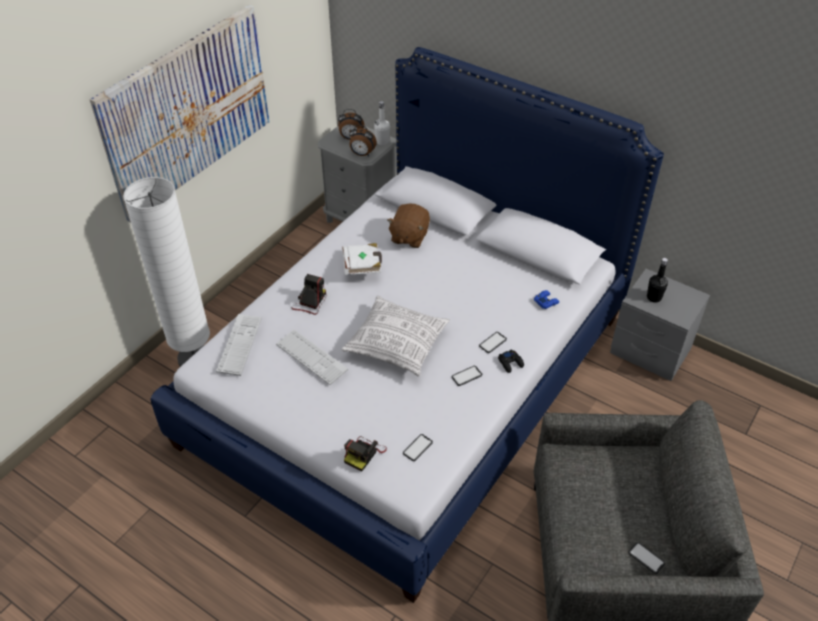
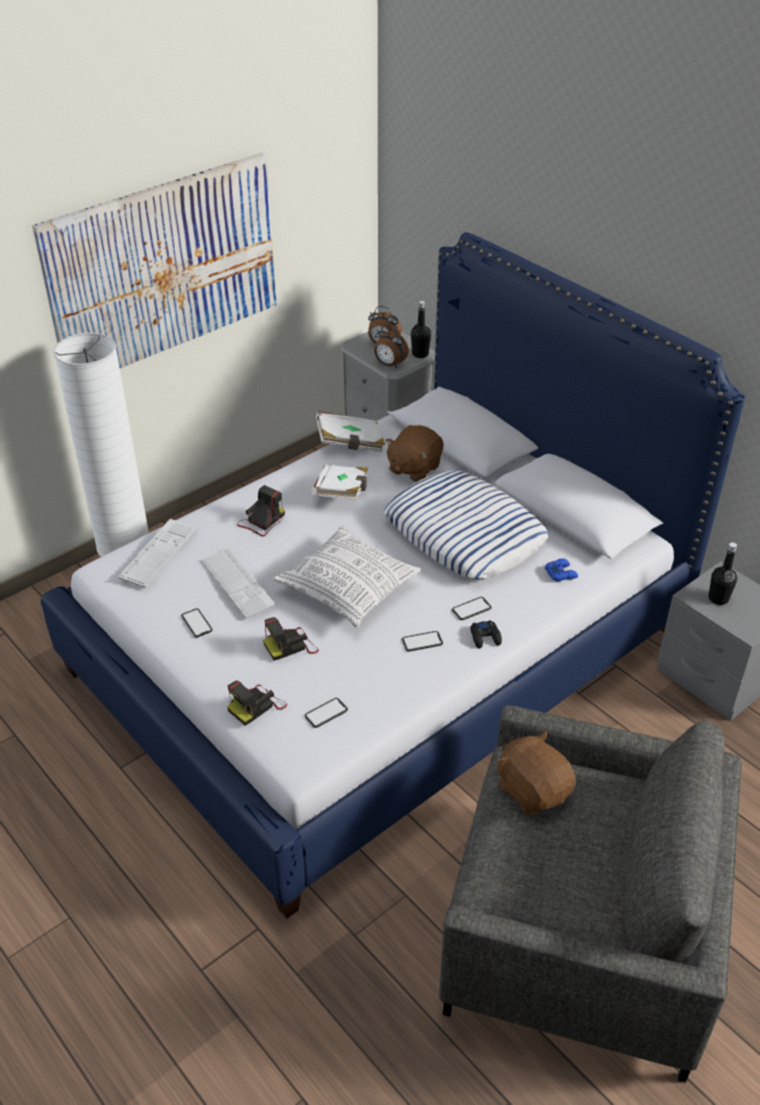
camera: 15 degrees right, 5 degrees down
white bottle [374,101,390,145] -> black bottle [411,301,431,358]
phone [629,542,665,574] -> phone moved to [181,608,213,638]
none -> camera [263,617,319,661]
none -> white book [316,412,385,452]
none -> pillow [384,470,548,579]
none -> brown plush toy [497,732,576,815]

